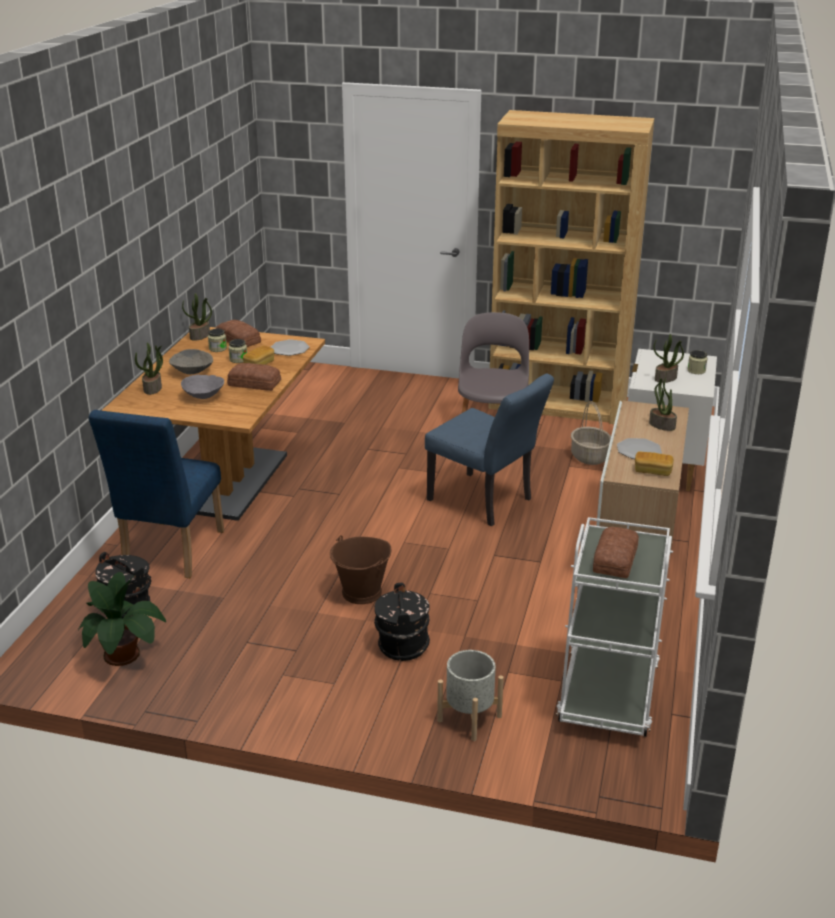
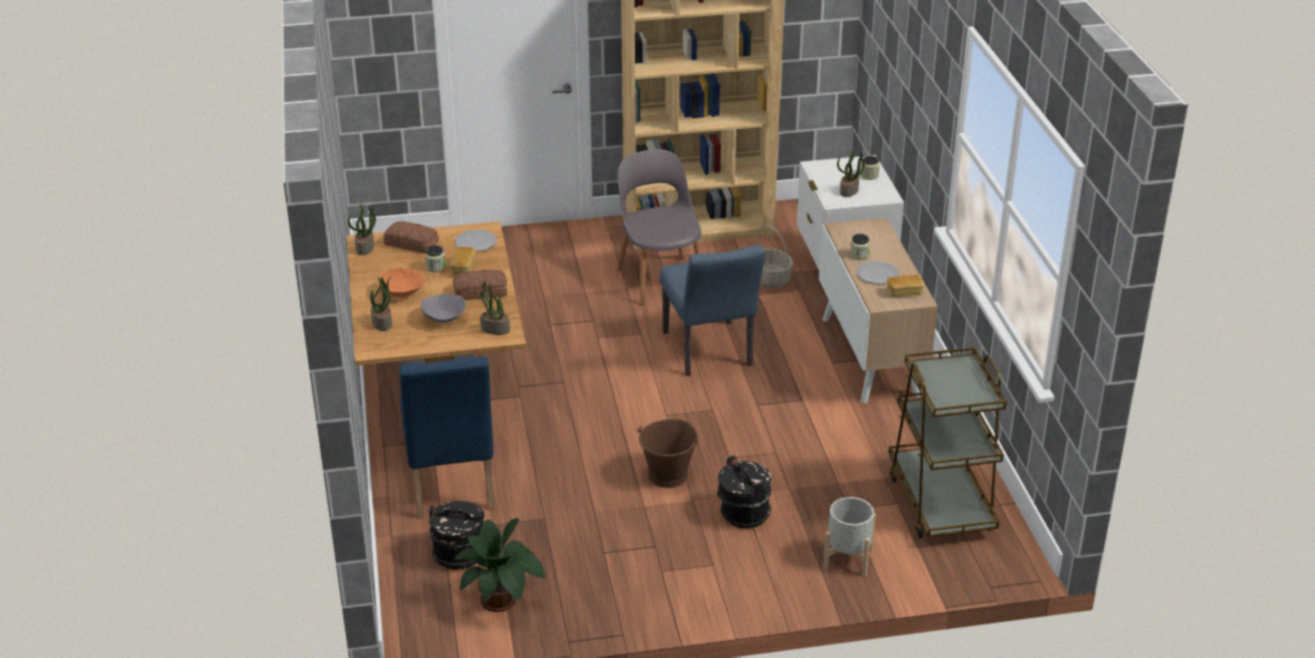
camera: 25 degrees left, 5 degrees up
grey bowl [169,349,213,374] -> orange bowl [377,268,425,298]
jar [208,328,227,352] -> jar moved to [850,234,870,260]
blue chair [425,374,554,526] -> blue chair turned 60 degrees clockwise [660,245,765,376]
white cart [556,517,673,737] -> brown cart [888,347,1007,538]
bread [593,527,639,578] -> none
potted plant [649,378,677,431] -> potted plant moved to [480,282,510,335]

